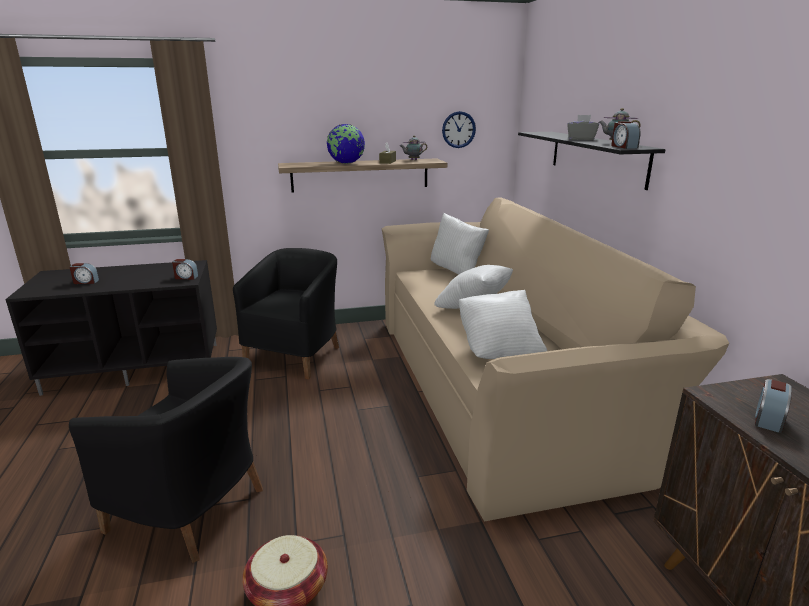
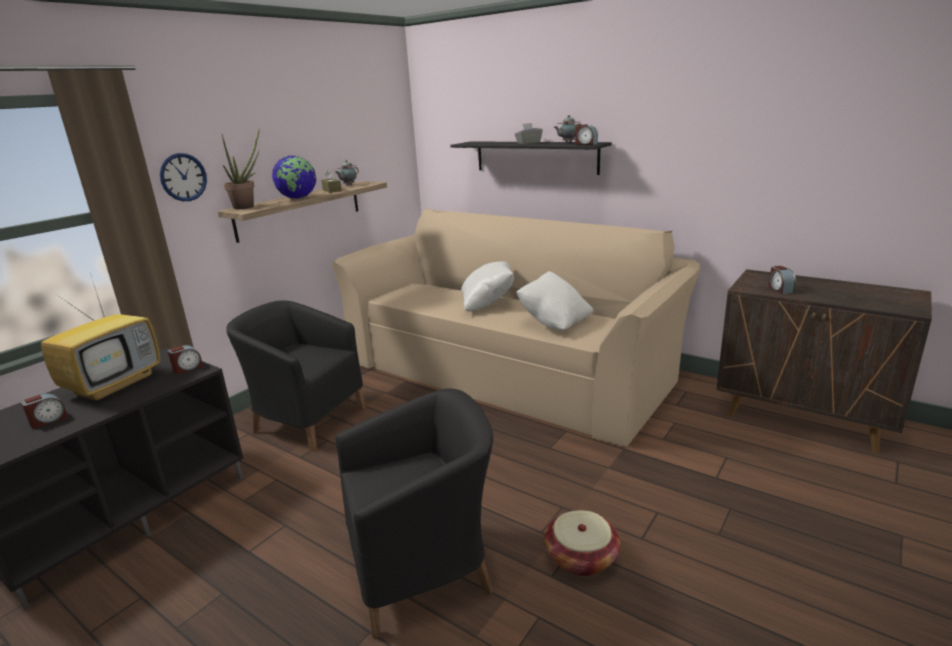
camera: 40 degrees left, 0 degrees up
black armchair [233,248,339,380] -> black armchair turned 45 degrees counterclockwise [226,300,365,452]
white pillow [431,213,489,275] -> none
wall clock [442,111,476,148] -> wall clock moved to [160,153,207,201]
none -> television [41,273,160,402]
none -> potted plant [222,129,259,209]

